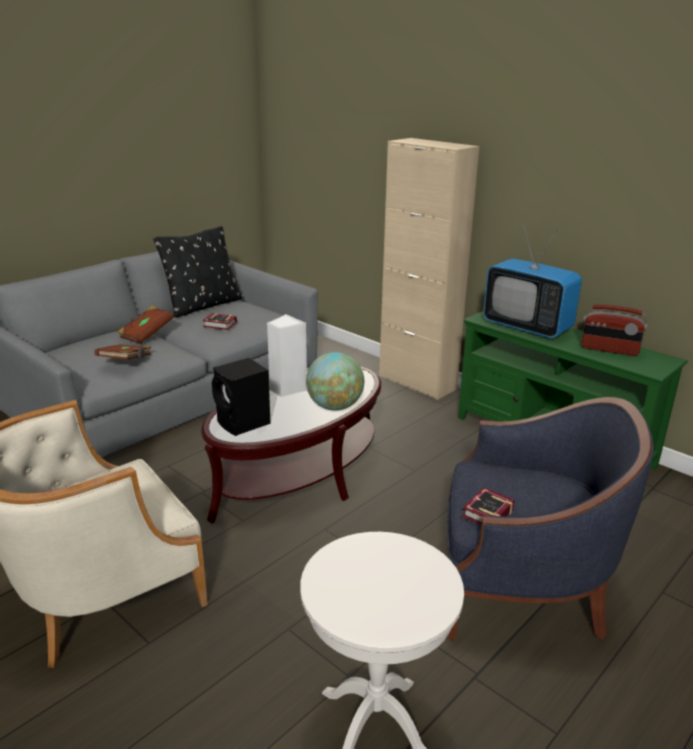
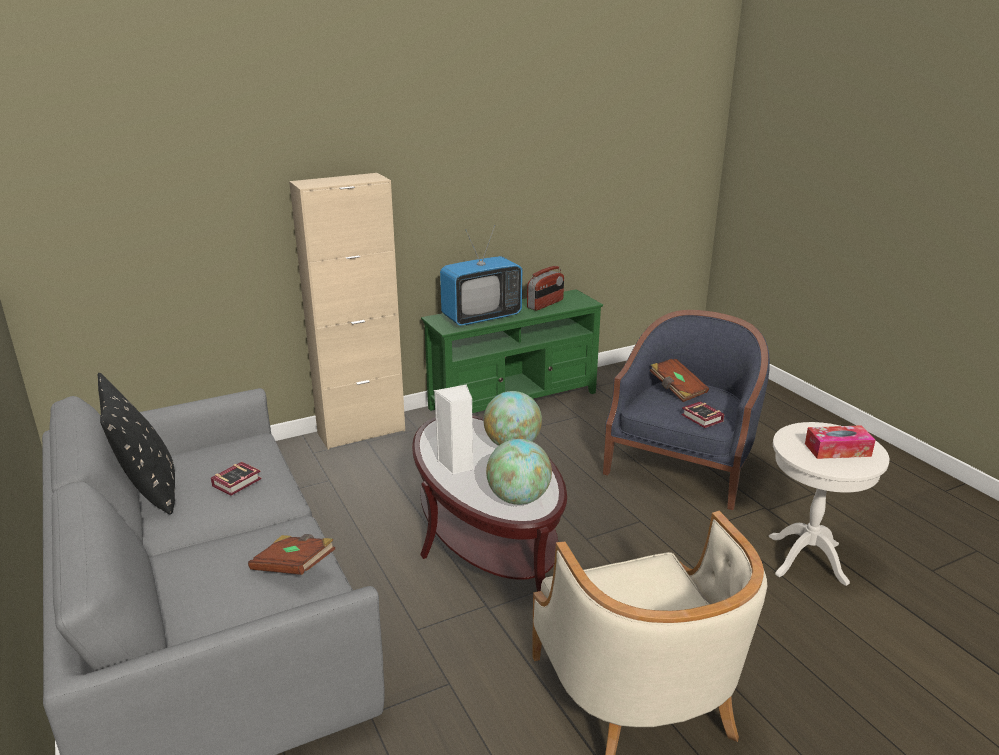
camera: 70 degrees left, 0 degrees up
brown book [117,306,174,344] -> brown book moved to [650,359,709,402]
black speaker [212,358,271,436] -> globe [486,439,552,505]
none -> tissue box [805,425,875,459]

